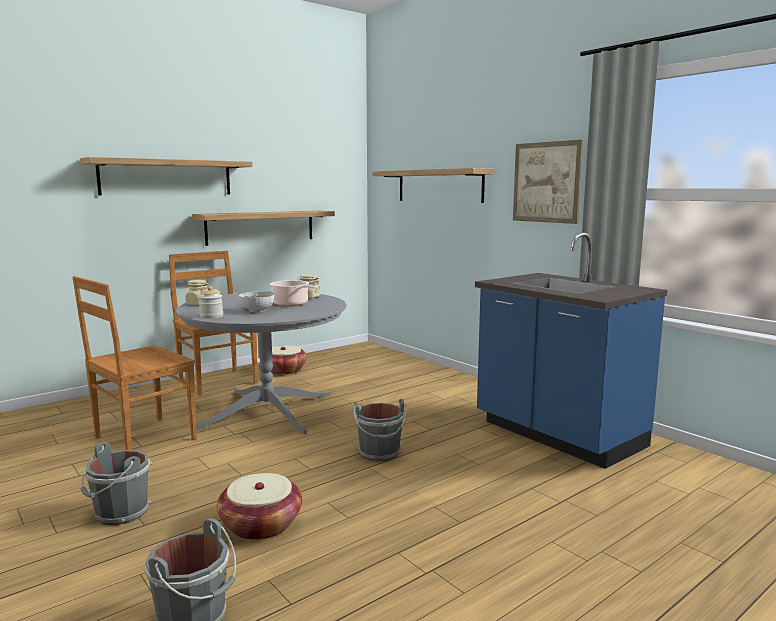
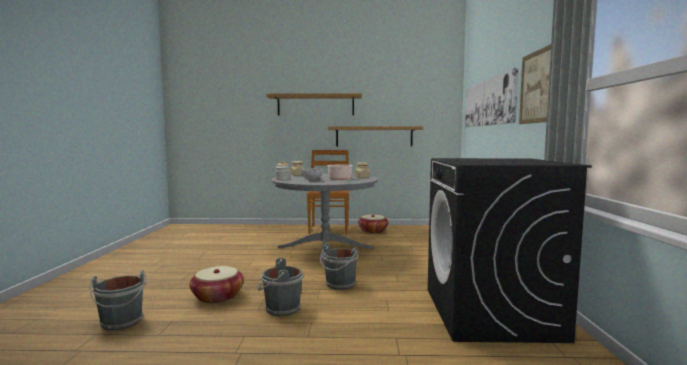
camera: 40 degrees right, 5 degrees down
brown chair [73,276,197,450] -> none
grey bucket [81,442,152,525] -> grey bucket moved to [257,258,303,316]
shelf [373,168,494,203] -> picture [465,68,518,127]
blue counter [475,233,668,469] -> black washing machine [428,158,592,343]

